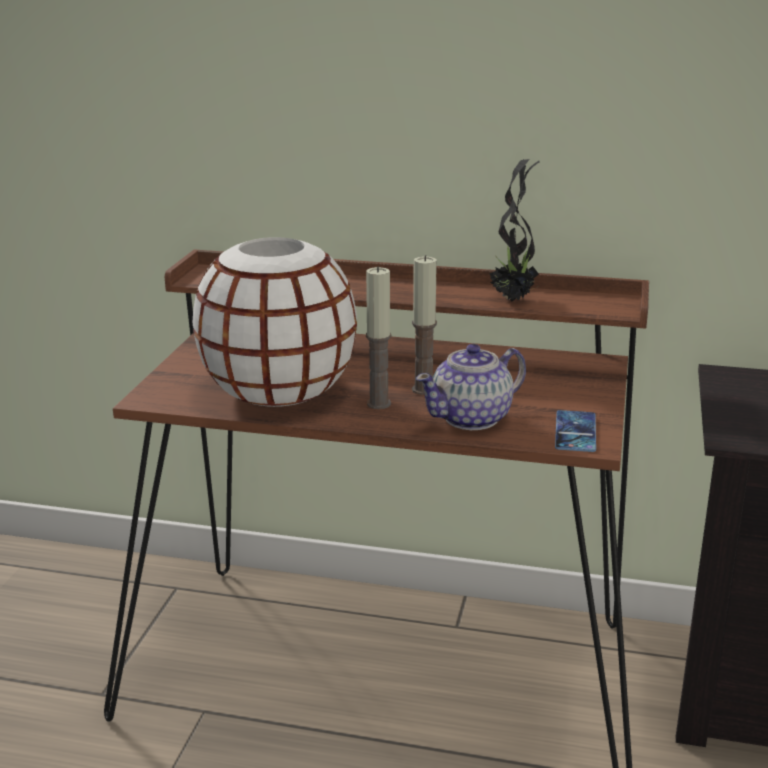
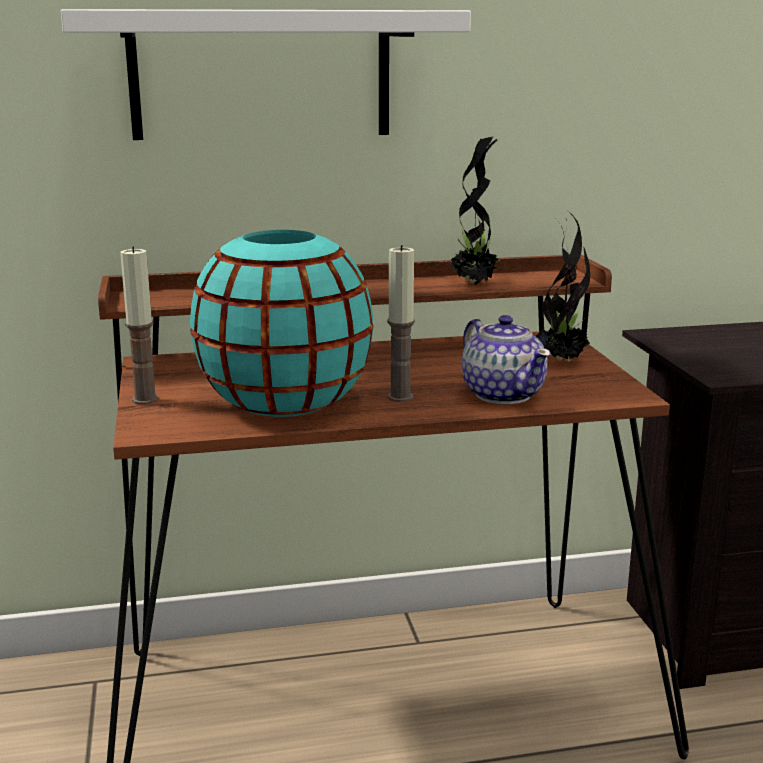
camera: 25 degrees left, 5 degrees down
white vase [192,237,357,407] -> turquoise vase [190,230,373,417]
candle [412,255,437,395] -> candle moved to [120,246,159,404]
teapot [416,344,526,430] -> teapot turned 60 degrees counterclockwise [462,315,551,404]
phone [555,410,596,452] -> none
none -> white shelf [61,9,471,140]
none -> potted plant [535,211,590,361]

